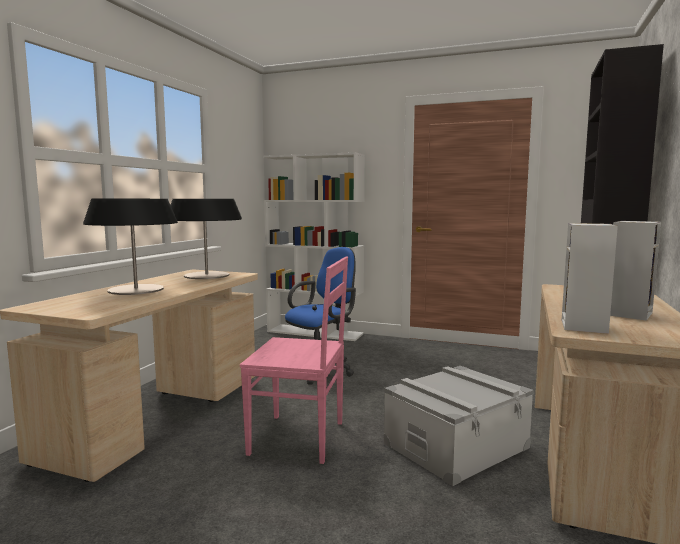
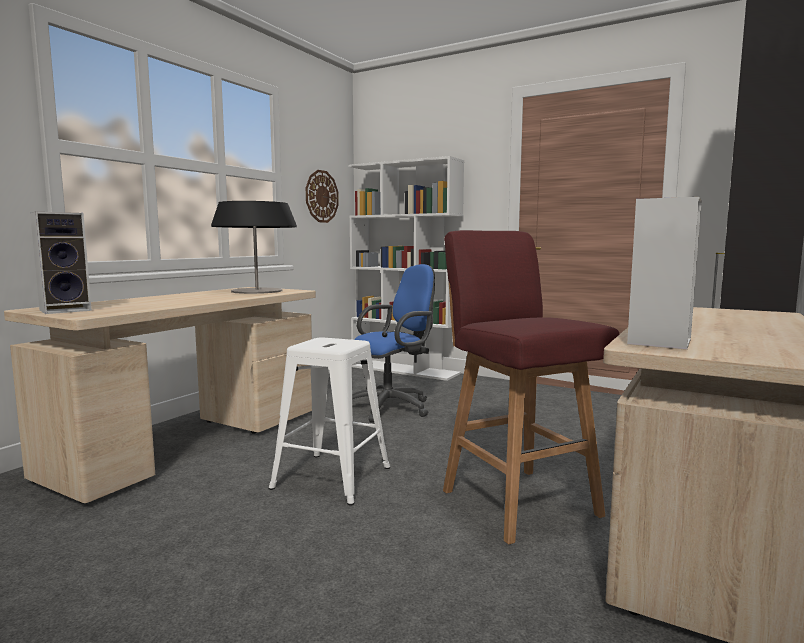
camera: 10 degrees right, 0 degrees up
table lamp [83,199,178,295] -> none
pink chair [240,257,348,464] -> white stool [268,337,390,506]
grey storage box [384,366,534,486] -> red stool [443,230,619,544]
speaker [610,221,661,321] -> speaker moved to [30,211,92,314]
none -> wall clock [306,170,339,223]

